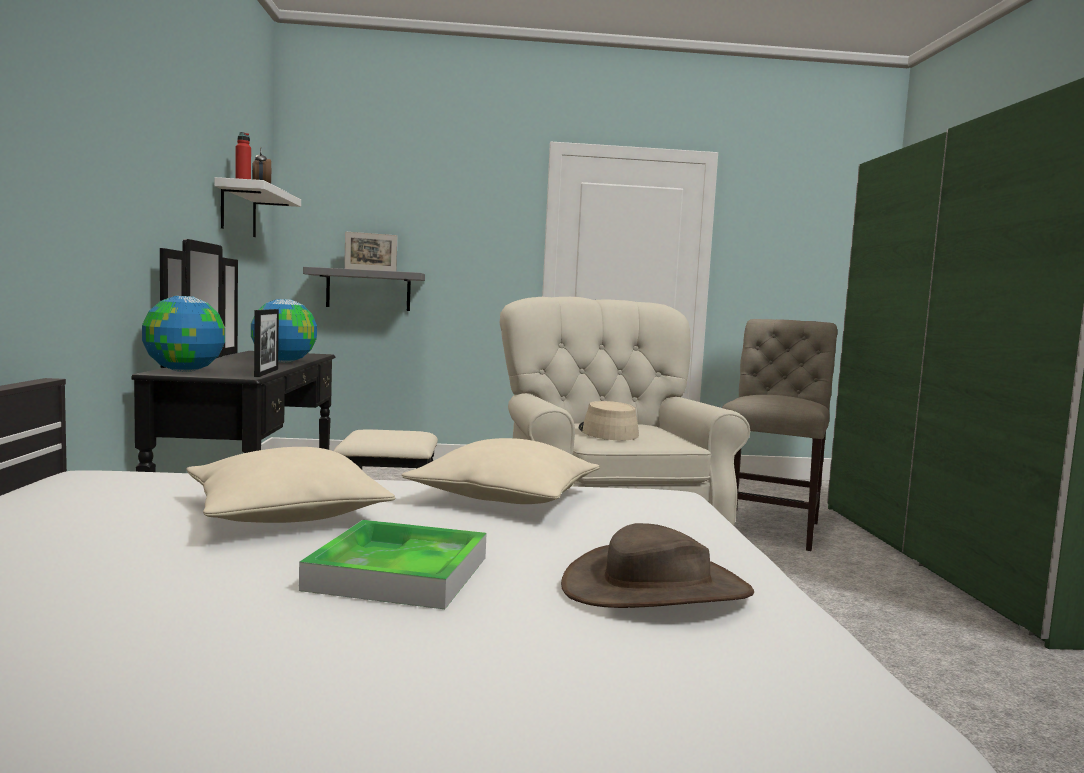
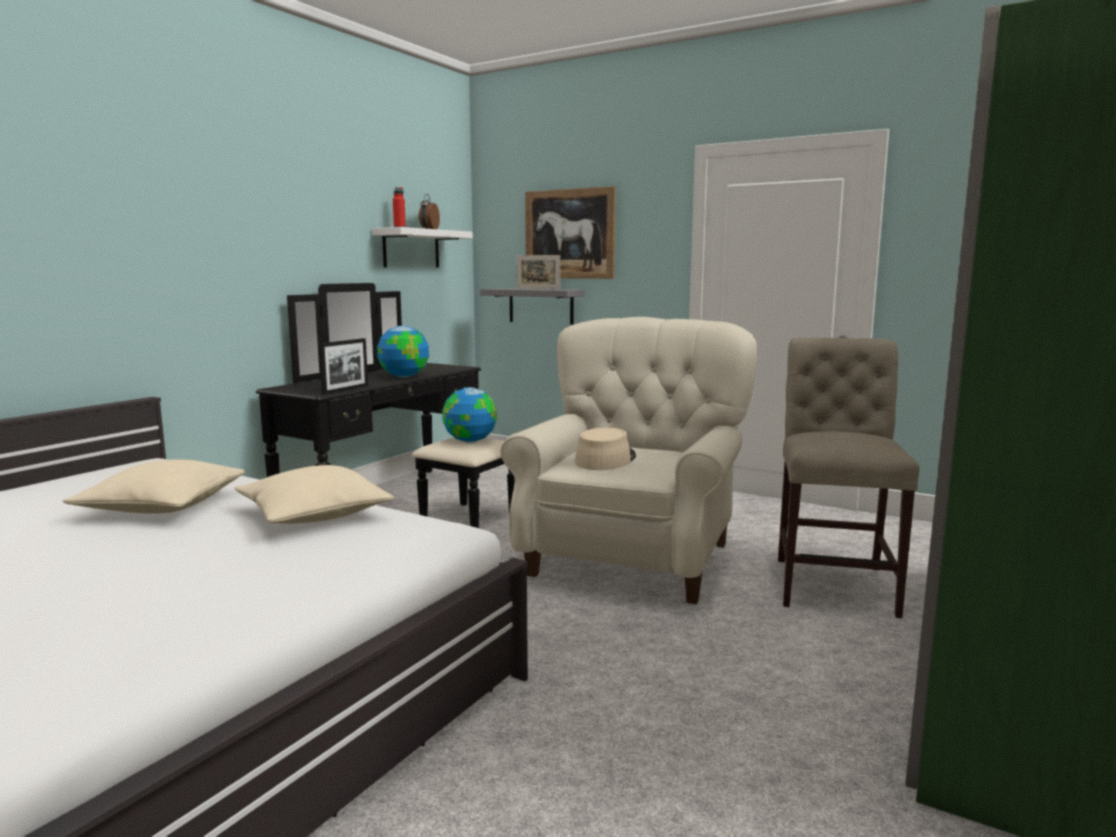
camera: 35 degrees right, 5 degrees up
globe [142,296,225,372] -> globe moved to [442,387,497,442]
tray [299,520,487,609] -> none
brown hat [561,523,754,608] -> none
beige chair [722,319,837,551] -> beige chair turned 45 degrees counterclockwise [778,338,919,618]
none -> picture [525,186,616,279]

